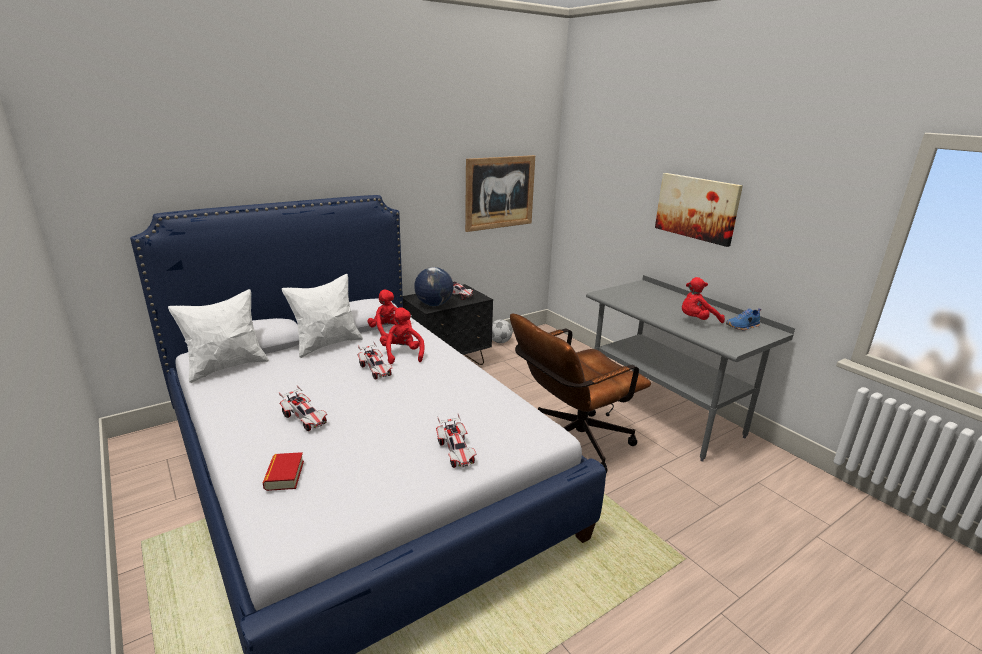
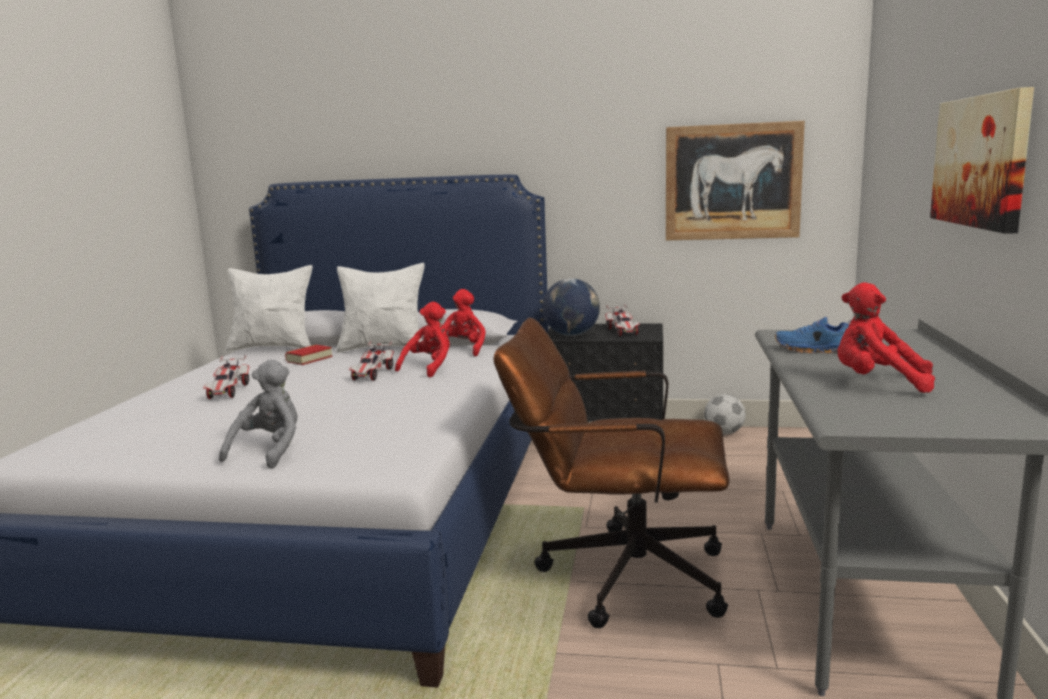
camera: 45 degrees right, 10 degrees down
book [263,452,304,491] -> book moved to [285,345,333,365]
toy car [436,414,476,468] -> grey plush toy [219,359,298,469]
blue shoe [726,308,761,331] -> blue shoe moved to [775,317,852,353]

